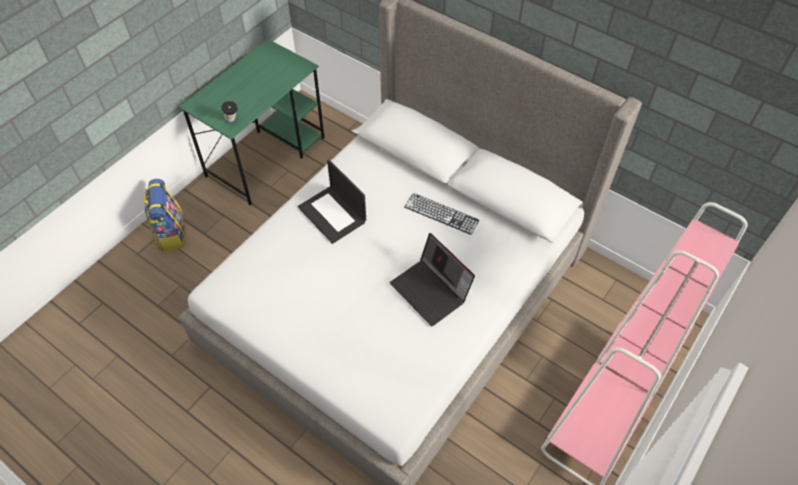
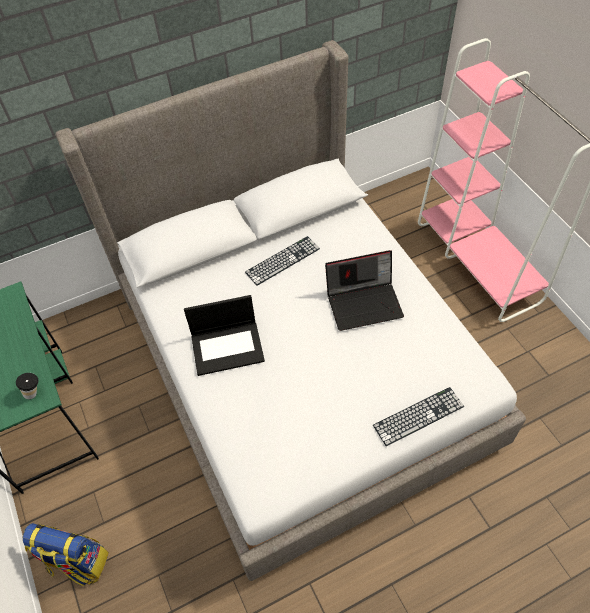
camera: 60 degrees left, 0 degrees up
none -> keyboard [373,387,464,446]

